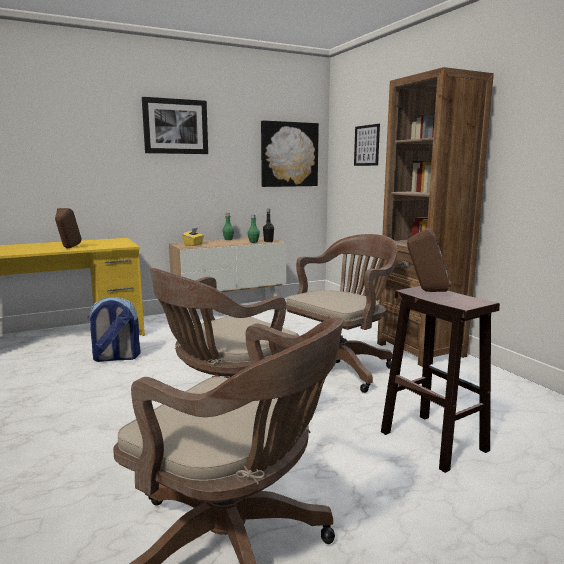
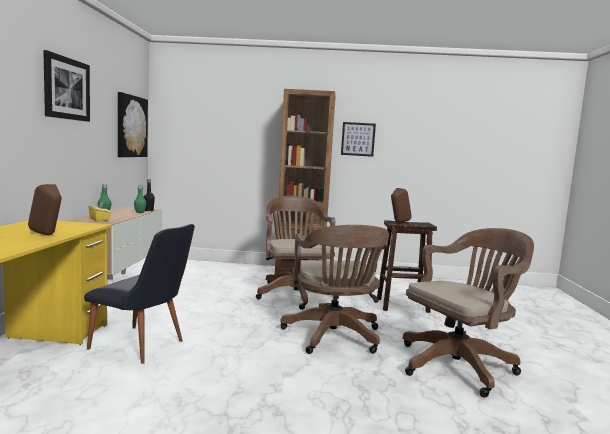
camera: 60 degrees left, 5 degrees down
backpack [87,297,141,362] -> black chair [84,224,195,364]
picture [354,124,380,166] -> picture moved to [341,122,376,157]

